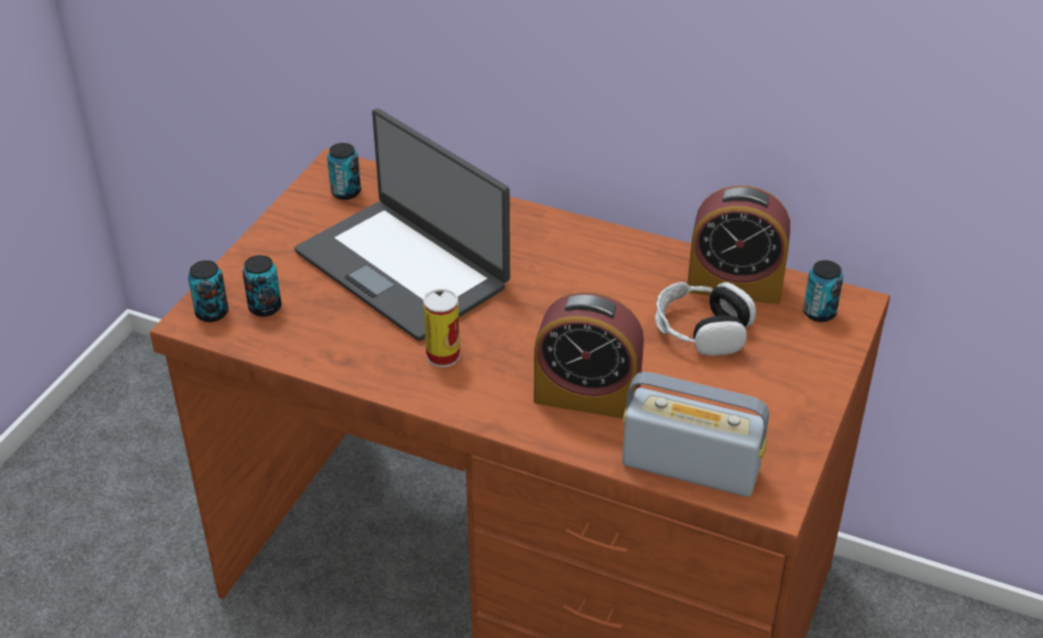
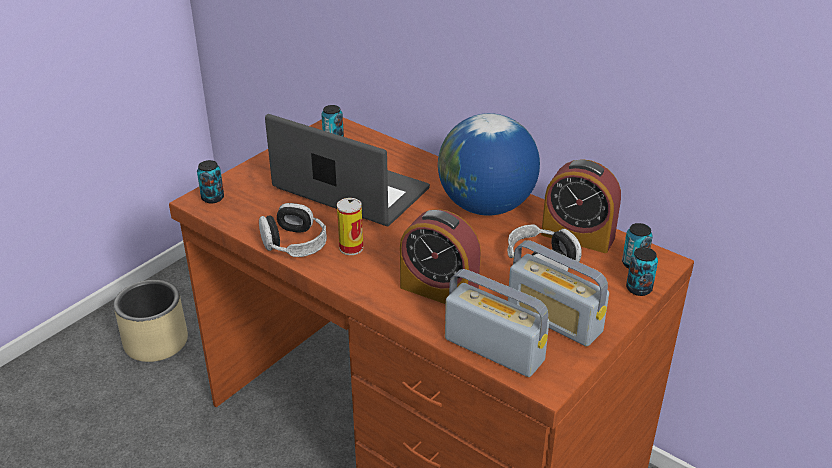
camera: 15 degrees right, 5 degrees down
can [242,255,281,317] -> can moved to [626,247,658,296]
laptop [295,109,510,341] -> laptop turned 150 degrees clockwise [265,114,430,226]
none -> beige planter [114,280,188,362]
none -> headphones [259,203,327,257]
none -> globe [438,113,540,216]
none -> radio [508,240,609,346]

